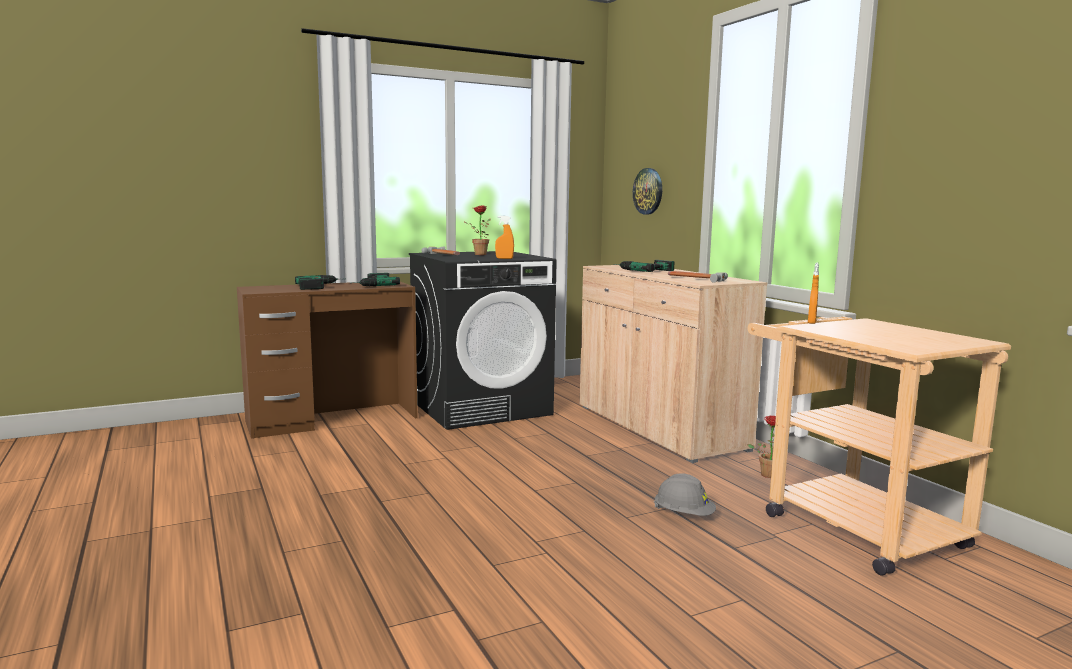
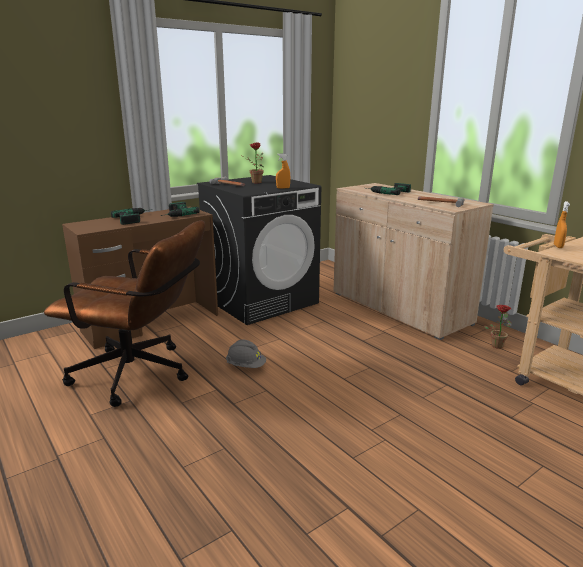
camera: 10 degrees left, 10 degrees up
wall clock [633,168,662,215] -> none
grey hard hat [654,473,716,516] -> grey hard hat moved to [226,340,266,368]
none -> brown office chair [44,220,205,407]

